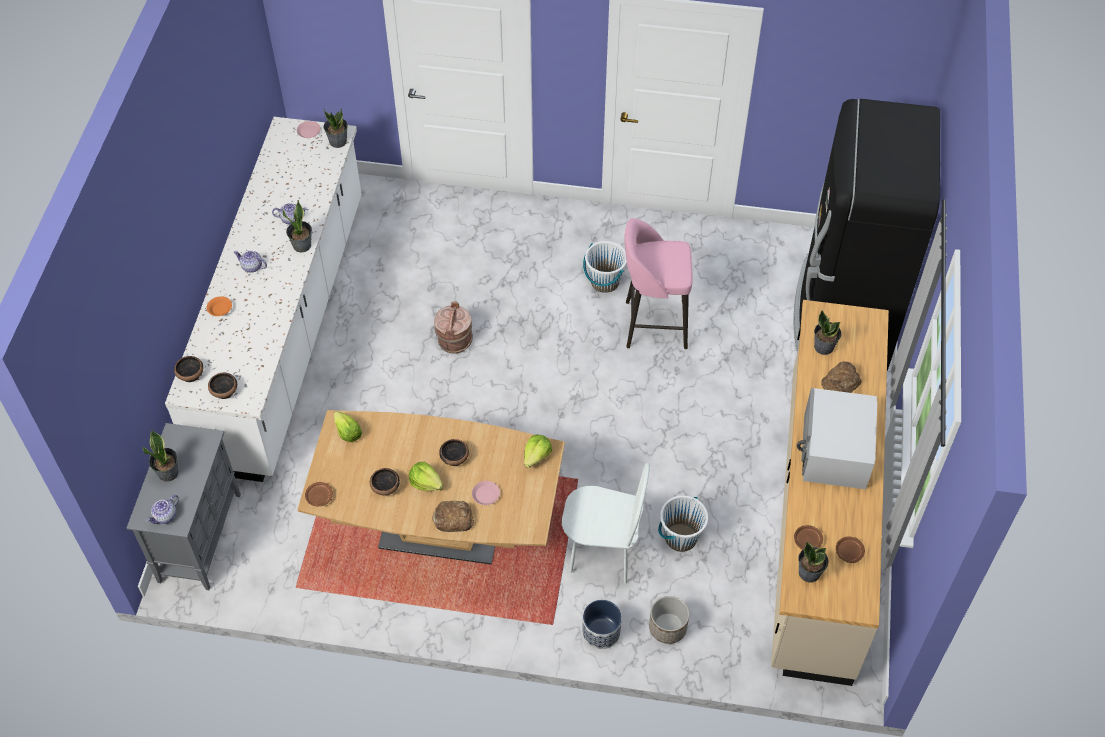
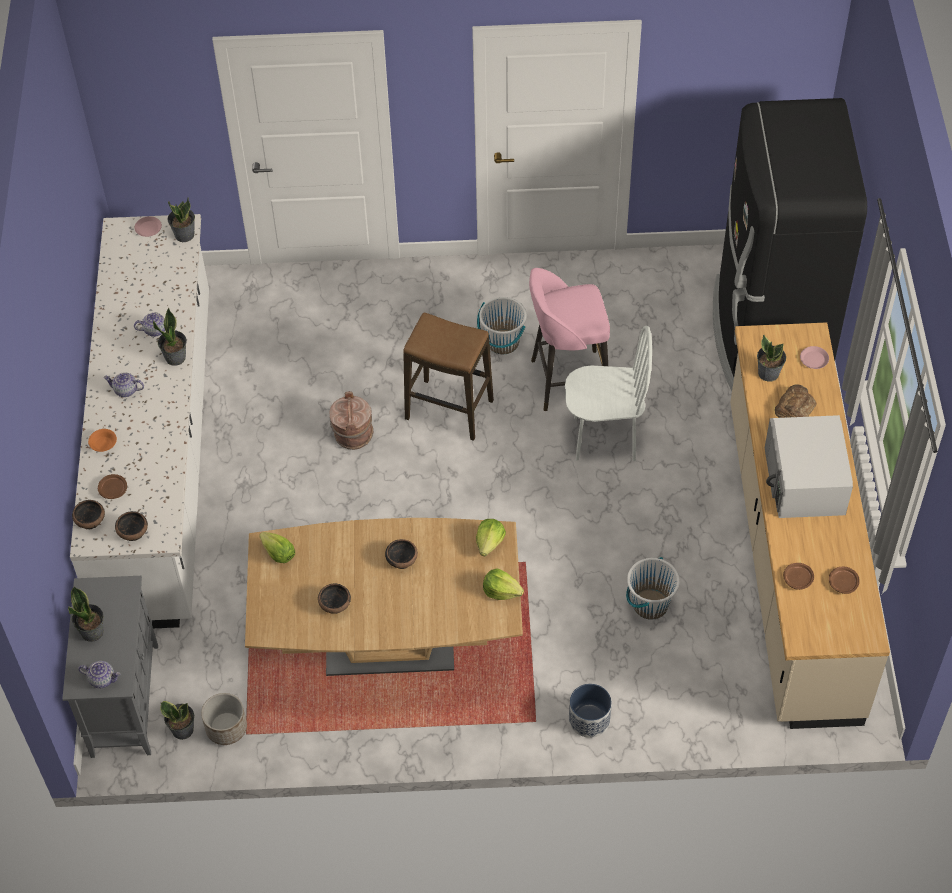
camera: 10 degrees left, 0 degrees up
teapot [146,495,179,524] -> teapot turned 105 degrees counterclockwise [78,661,120,688]
brown plate [305,482,333,506] -> brown plate moved to [98,474,127,499]
lettuce [409,462,443,491] -> lettuce moved to [483,568,524,600]
bread [432,501,474,532] -> none
pink plate [472,481,500,505] -> pink plate moved to [800,346,829,369]
white chair [562,463,650,584] -> white chair moved to [565,326,652,461]
planter [649,596,689,644] -> planter moved to [201,693,247,745]
potted plant [798,542,829,583] -> potted plant moved to [160,701,194,740]
none -> stool [403,312,494,441]

